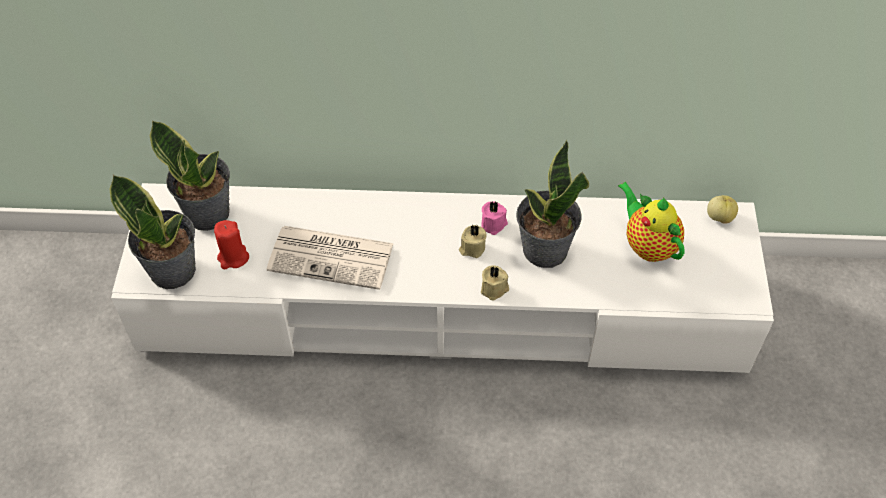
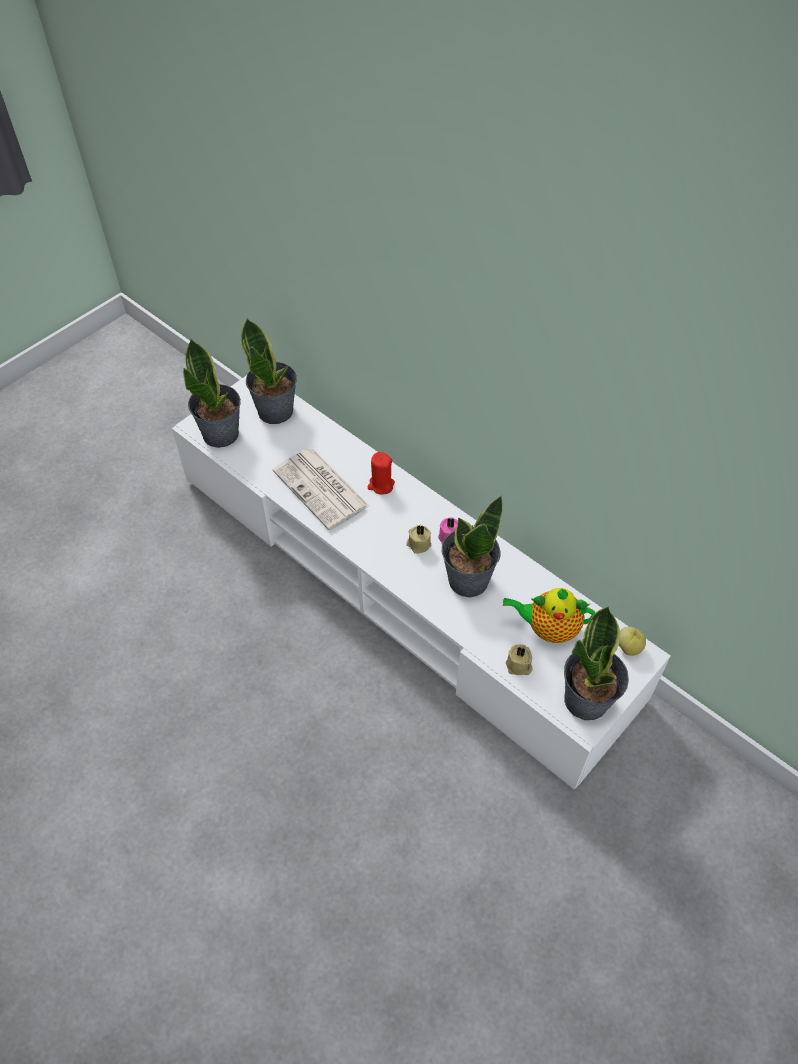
camera: 40 degrees right, 0 degrees up
red candle [214,220,249,269] -> red candle moved to [368,452,395,494]
beige candle [481,265,509,301] -> beige candle moved to [506,644,533,675]
teapot [618,182,685,262] -> teapot turned 90 degrees counterclockwise [503,588,595,643]
none -> potted plant [564,606,629,720]

